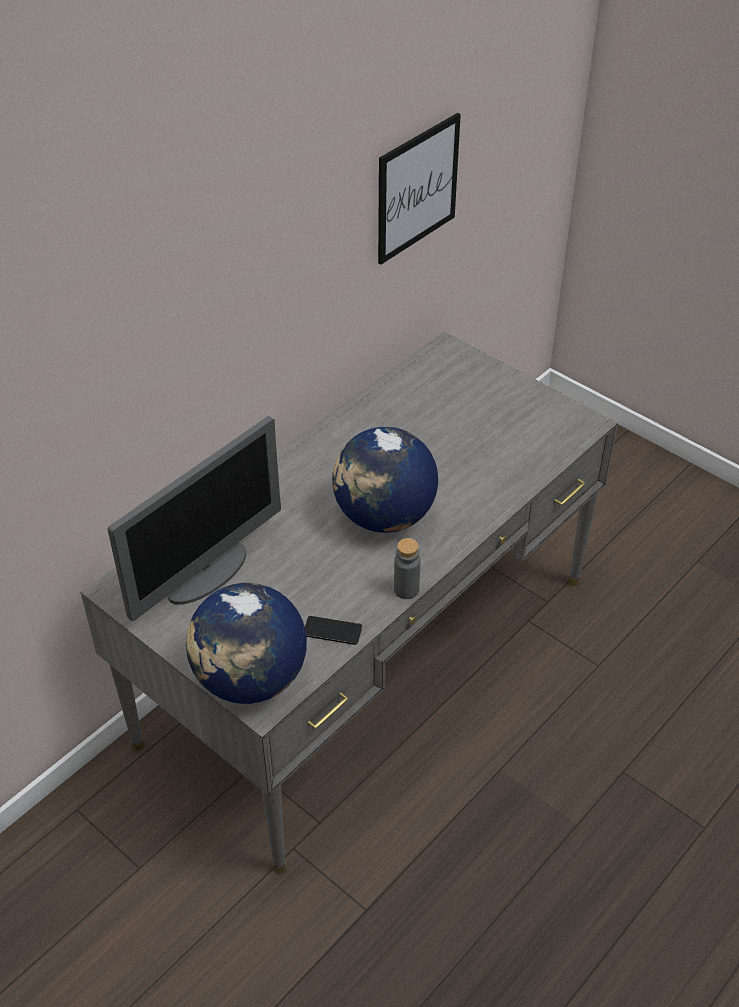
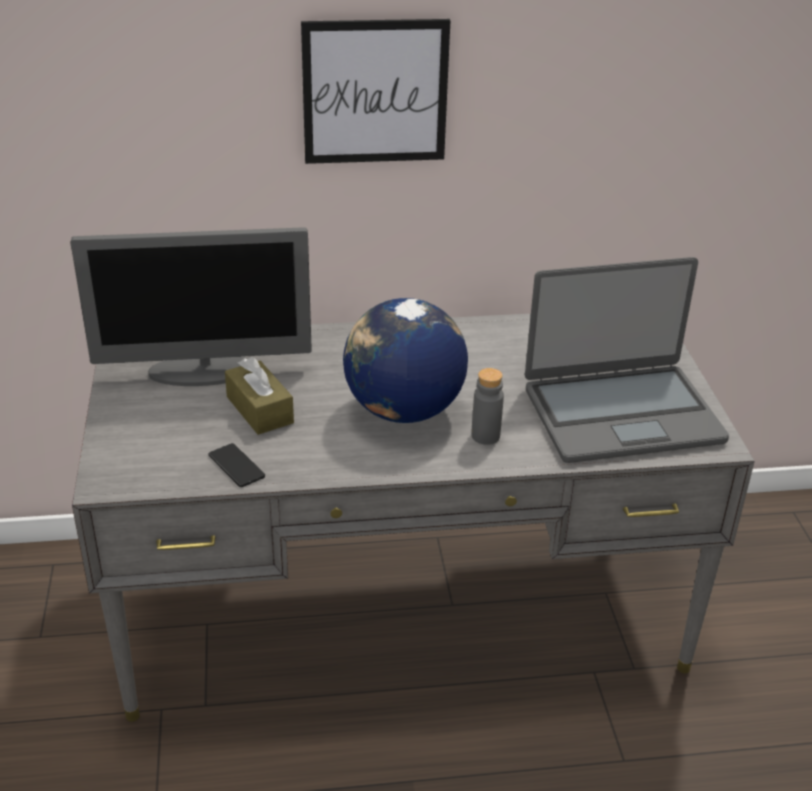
camera: 40 degrees right, 10 degrees down
globe [186,583,307,704] -> none
picture [378,113,461,264] -> picture moved to [301,19,450,164]
grey bottle [394,538,420,599] -> grey bottle moved to [471,368,504,445]
none -> brown tissue box [225,357,294,435]
none -> laptop [525,257,729,463]

